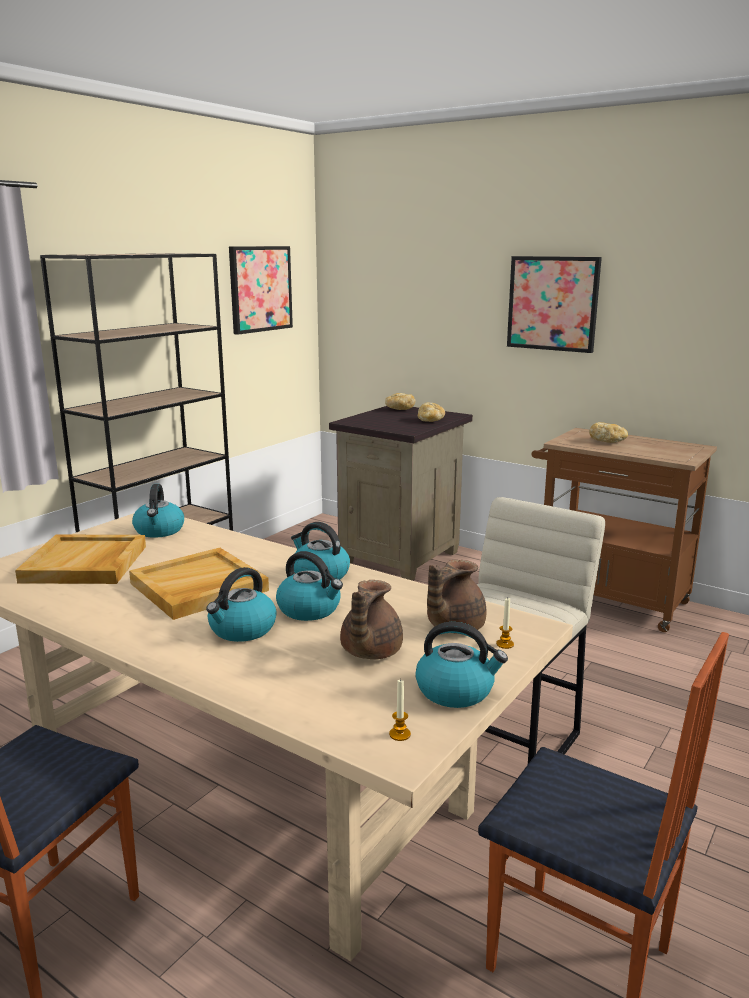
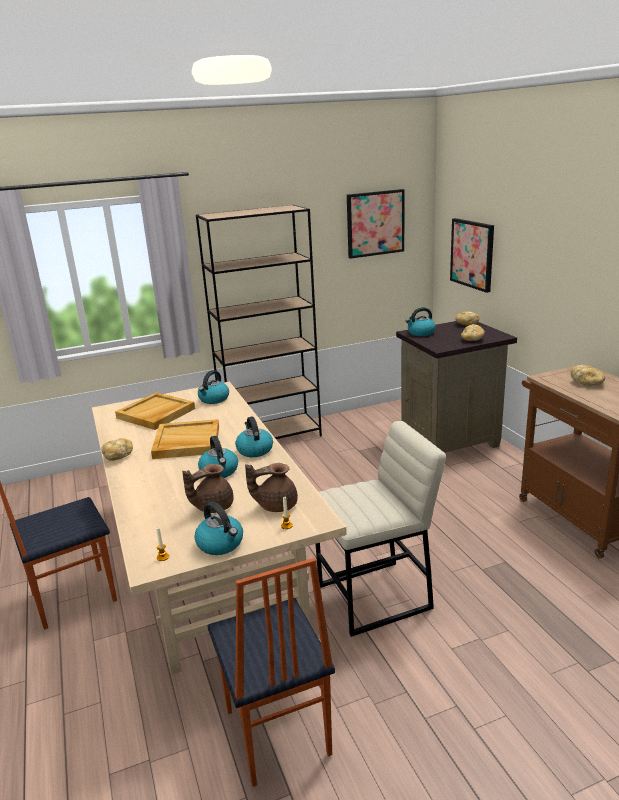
camera: 35 degrees right, 5 degrees up
kettle [206,567,277,642] -> kettle moved to [406,307,436,336]
picture [507,256,602,353] -> picture moved to [450,218,494,293]
none -> bread [101,438,133,461]

